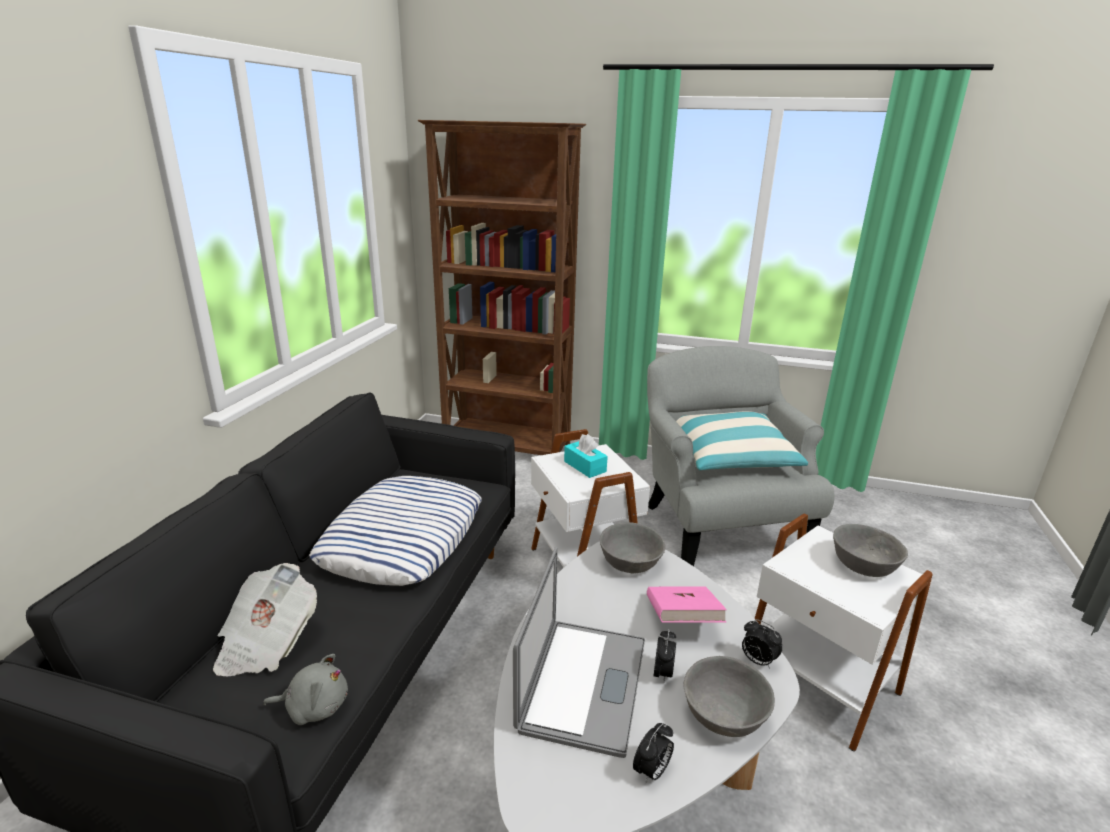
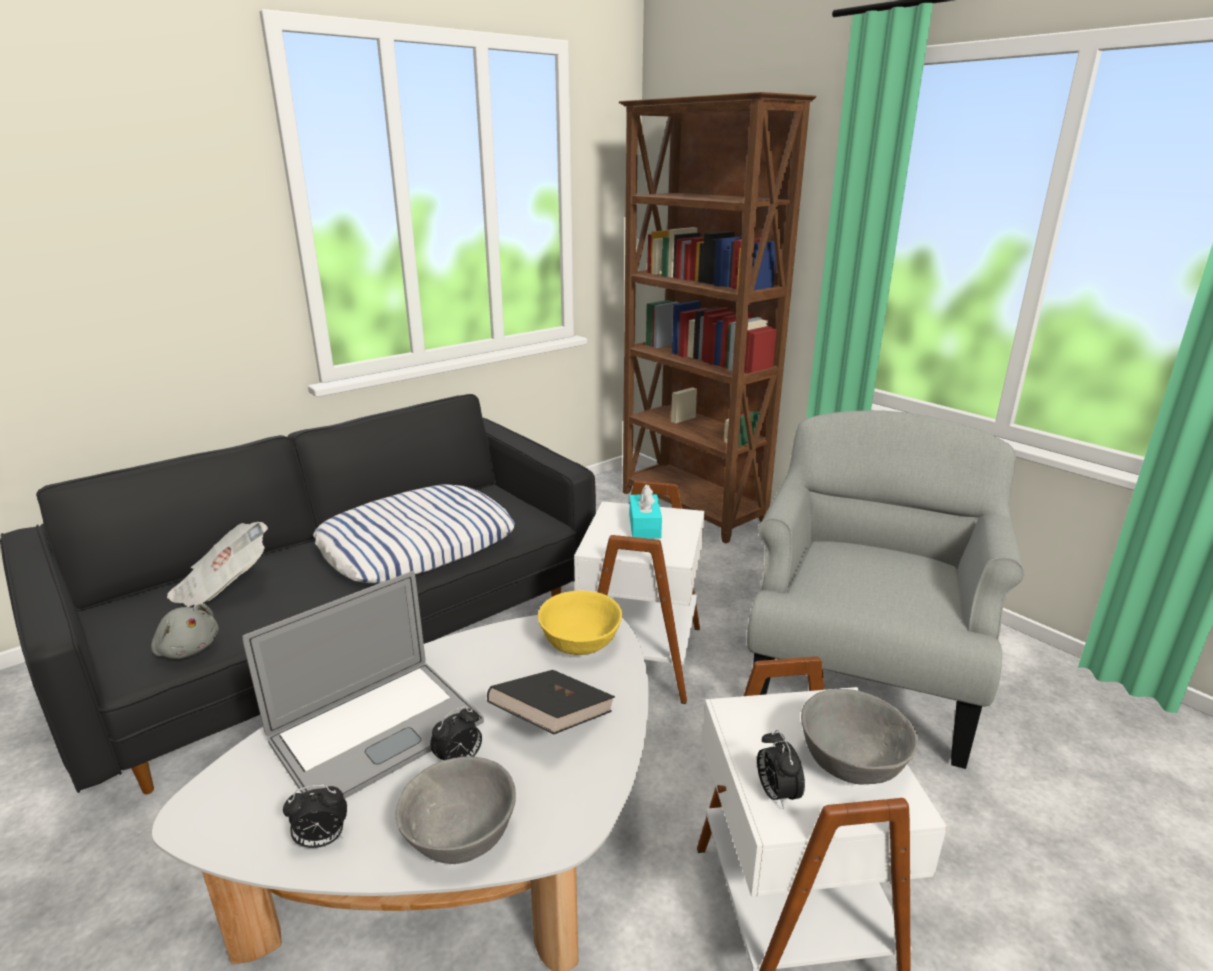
camera: 35 degrees right, 0 degrees up
grey bowl [600,522,665,573] -> yellow bowl [538,590,622,655]
pink book [647,587,727,623] -> black book [487,670,615,734]
pillow [676,411,808,470] -> none
alarm clock [742,619,783,669] -> alarm clock moved to [757,730,805,809]

